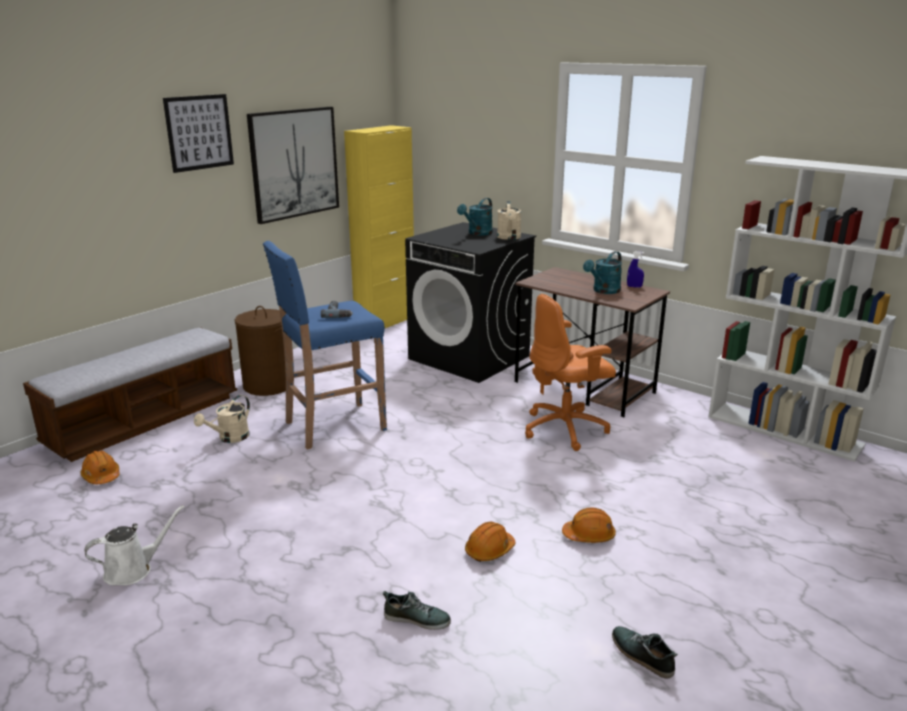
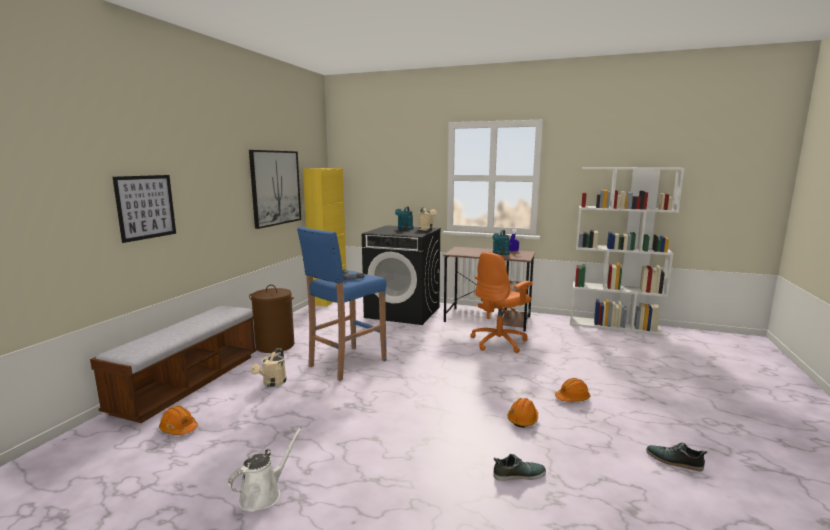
camera: 20 degrees left, 10 degrees down
picture [163,94,234,173] -> picture moved to [113,175,176,243]

